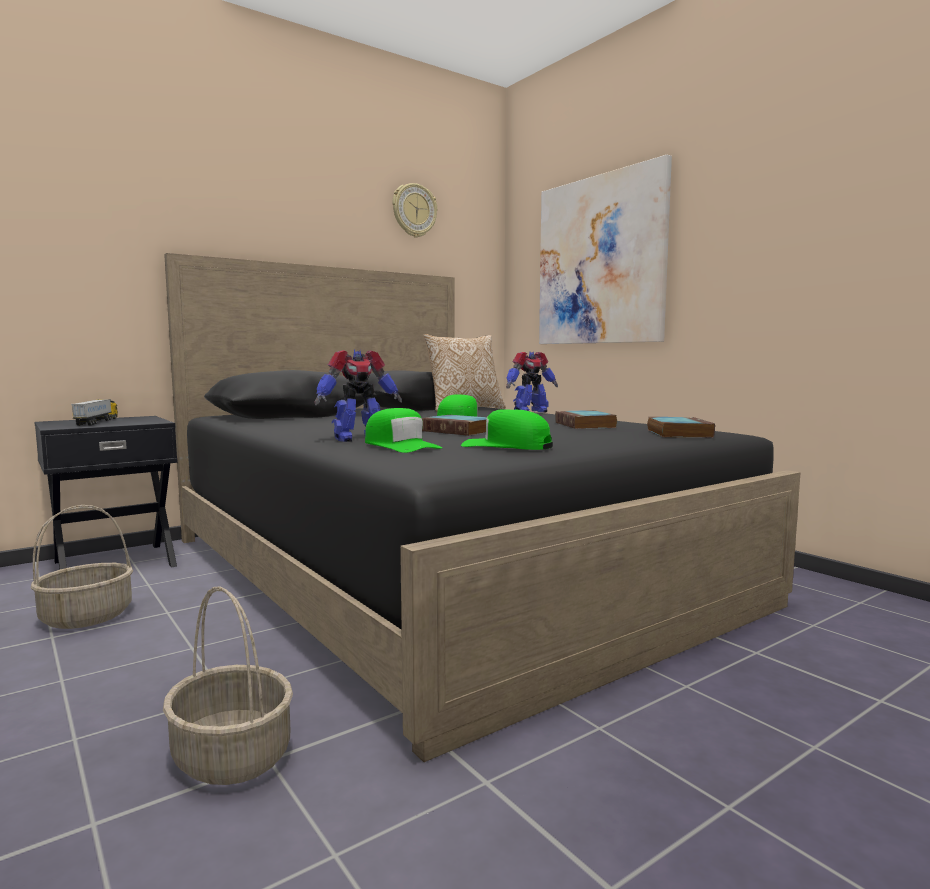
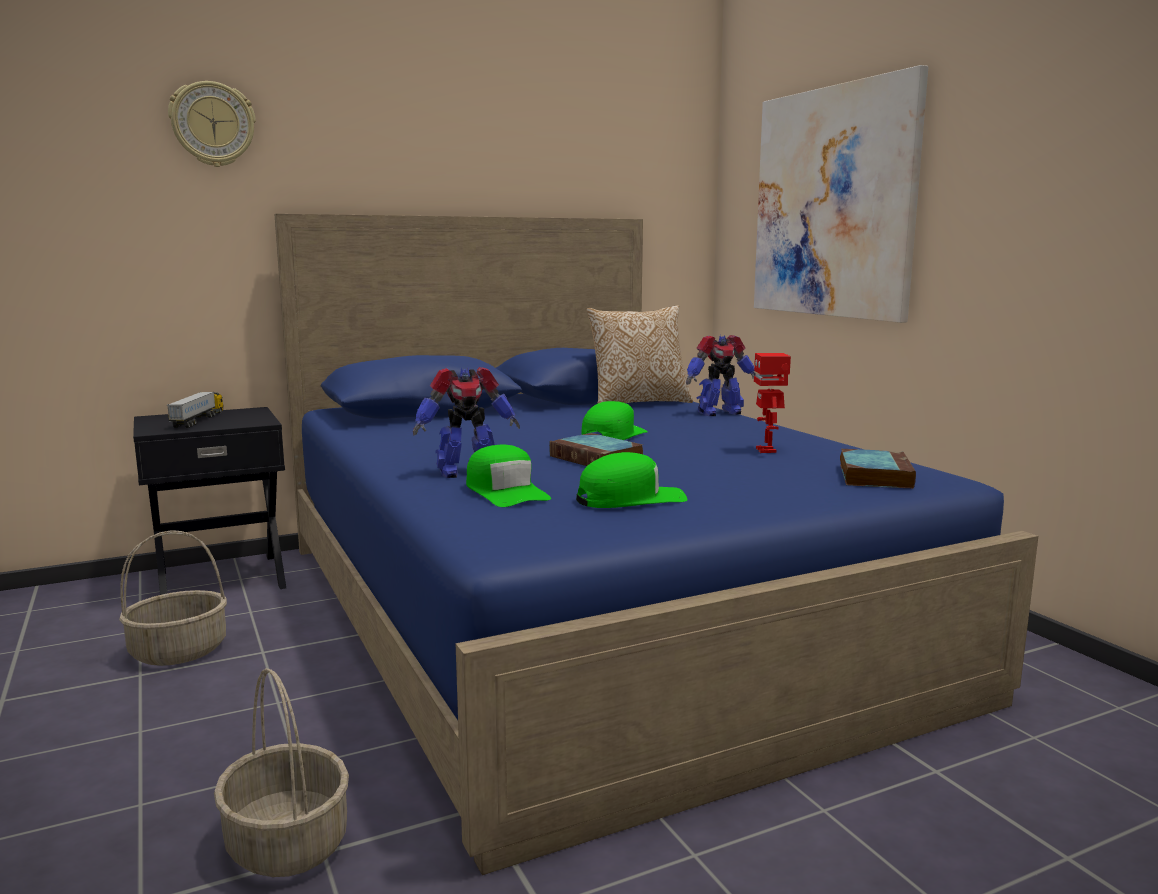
camera: 10 degrees right, 5 degrees up
black bed [164,253,800,762] -> blue bed [274,214,1038,875]
wall clock [392,183,437,237] -> wall clock moved to [168,81,256,167]
green cap [461,409,553,450] -> green cap turned 120 degrees clockwise [576,452,687,508]
book [555,410,617,429] -> toy robot [754,353,791,453]

